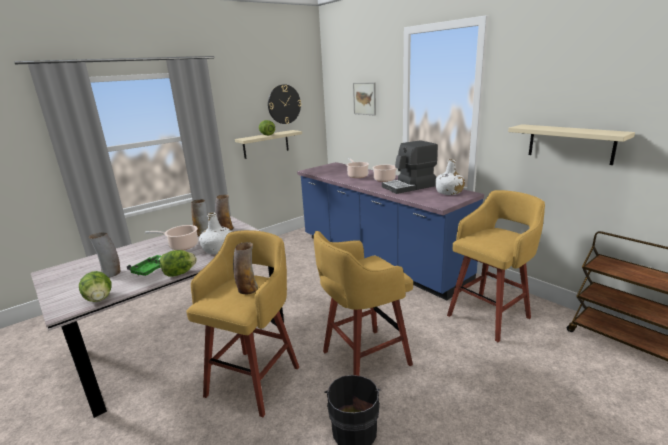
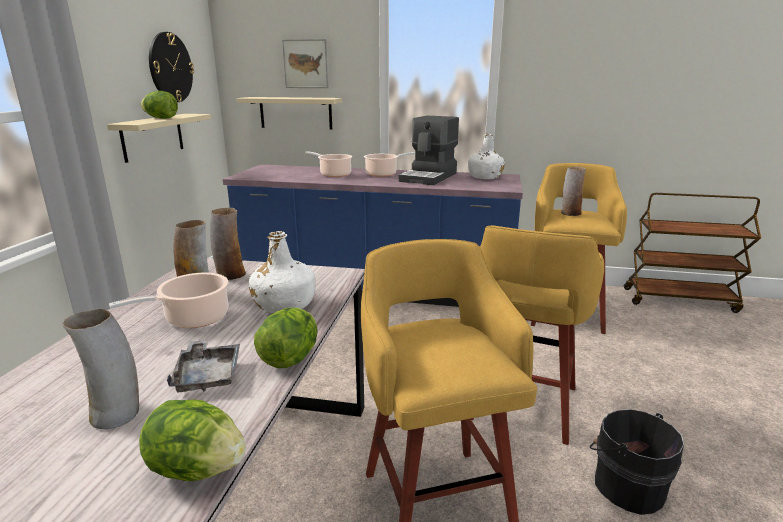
camera: 40 degrees left, 0 degrees up
green tray [127,255,161,276] -> grey tray [167,340,240,392]
vase [233,242,258,295] -> vase moved to [561,166,586,216]
beige shelf [508,124,635,165] -> beige shelf moved to [237,97,342,129]

